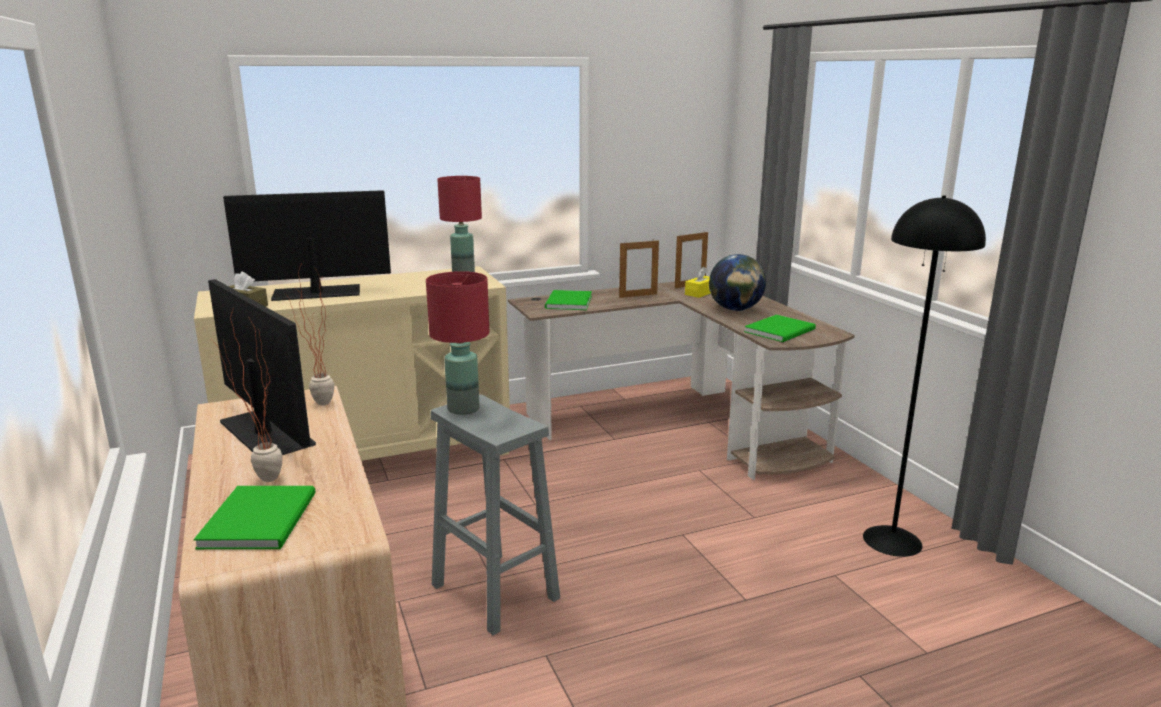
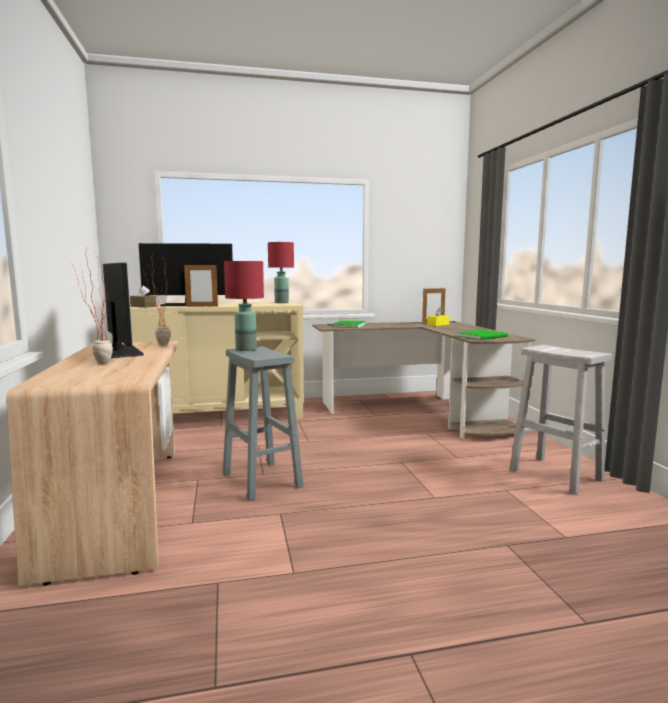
camera: 10 degrees right, 10 degrees down
green book [194,486,316,549] -> none
picture frame [619,241,659,298] -> picture frame moved to [184,264,218,307]
globe [709,254,766,311] -> none
black floor lamp [863,195,986,557] -> white stool [509,345,612,495]

